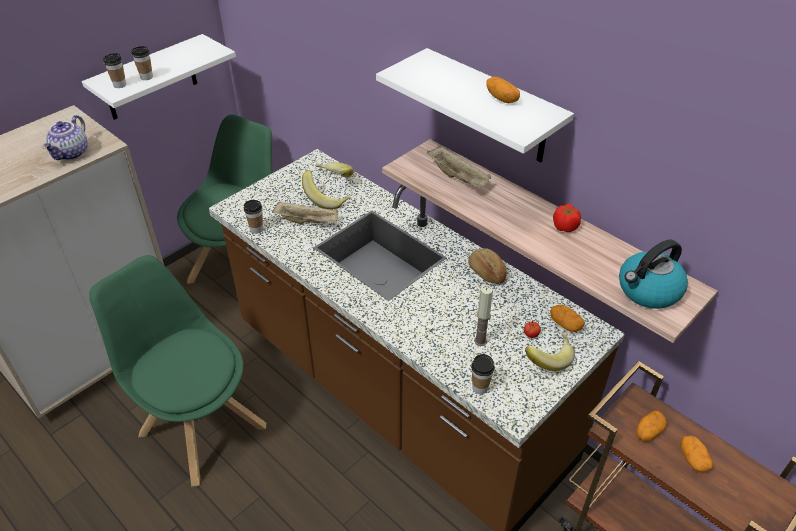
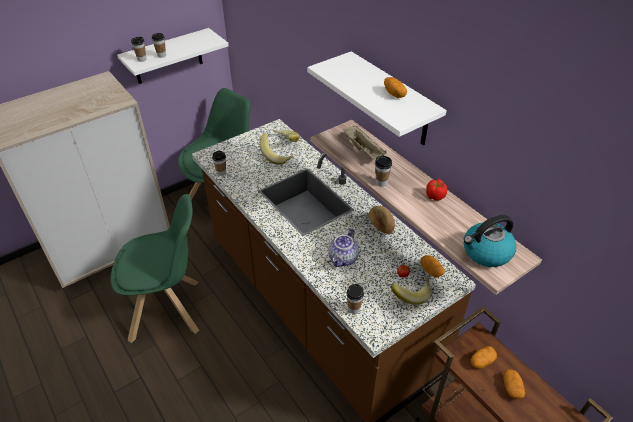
camera: 10 degrees right, 0 degrees up
teapot [43,115,88,160] -> teapot moved to [328,228,359,267]
green chair [89,255,266,486] -> green chair turned 120 degrees clockwise [110,194,199,343]
beige tray [272,201,338,225] -> none
candle [474,285,493,346] -> none
none -> cup [375,156,392,187]

